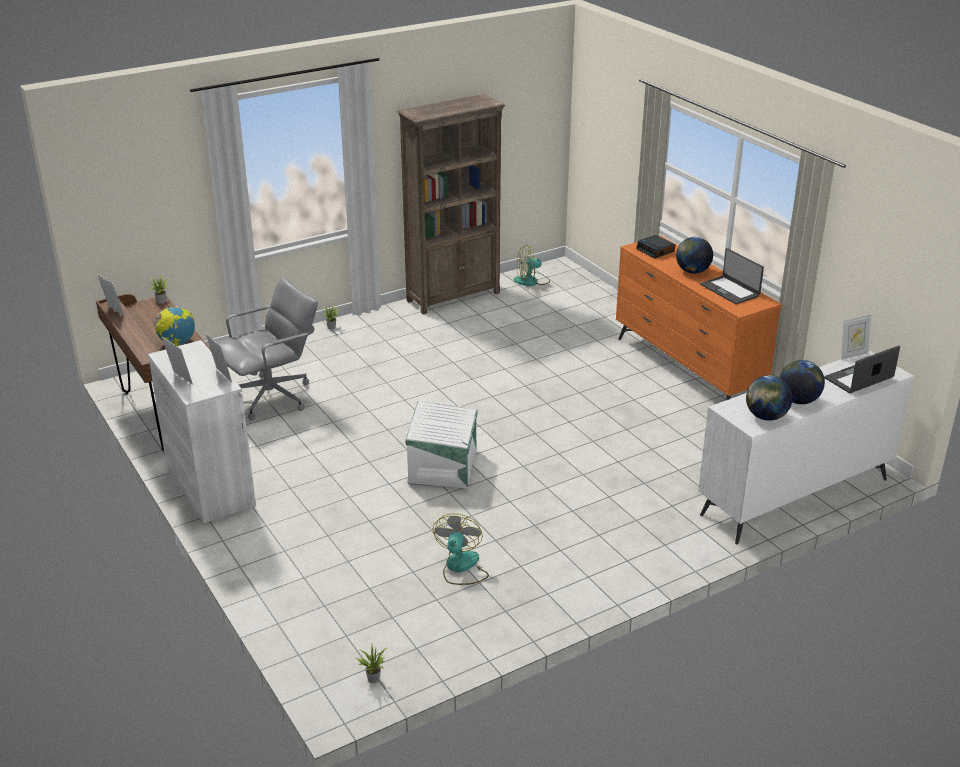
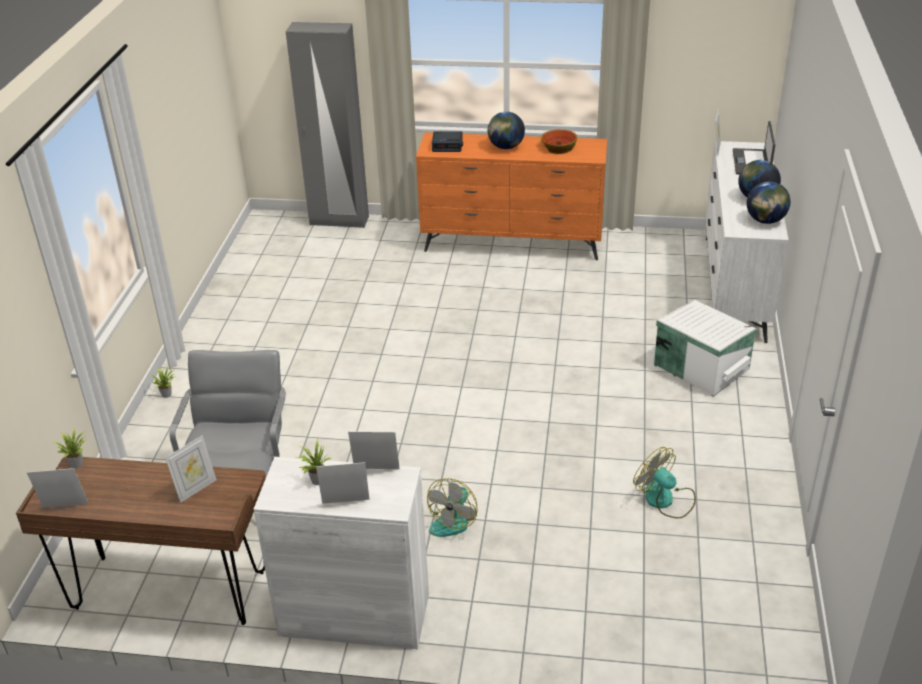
camera: 50 degrees left, 5 degrees up
globe [154,306,195,346] -> picture frame [165,435,217,503]
potted plant [356,644,387,683] -> potted plant moved to [296,439,331,485]
brown bookcase [397,94,505,314] -> none
white storage box [406,401,477,489] -> white storage box moved to [654,300,757,397]
fan [514,245,550,286] -> fan moved to [427,478,478,537]
laptop [700,248,764,304] -> bowl [540,129,578,154]
none -> grey wardrobe [286,22,369,228]

